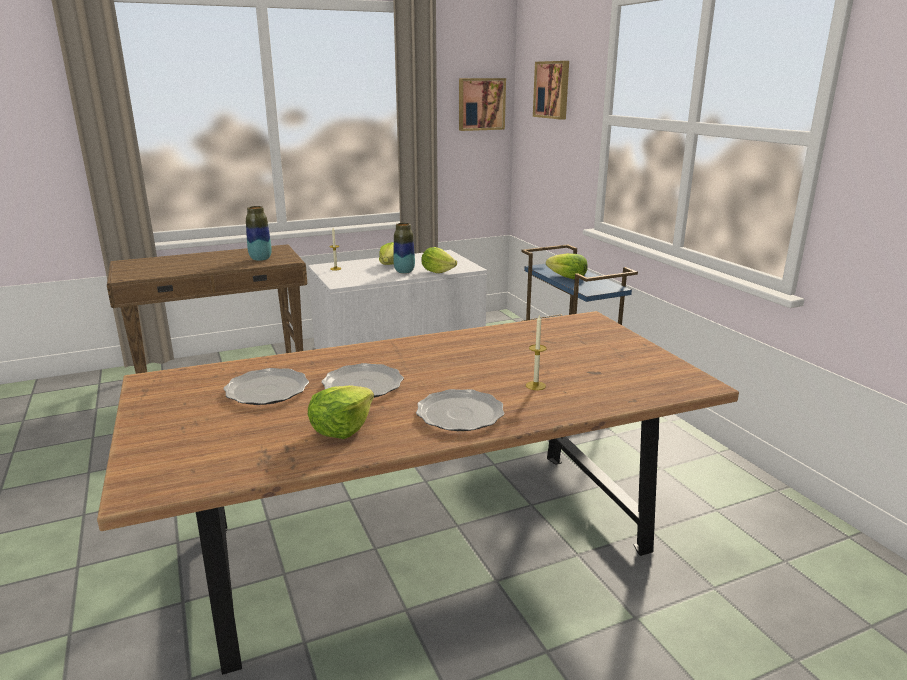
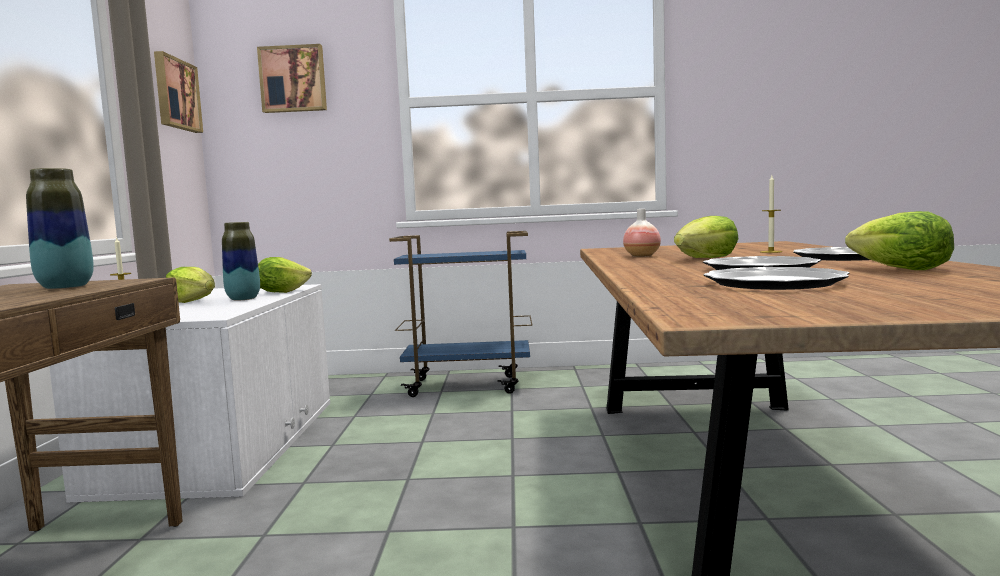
camera: 65 degrees left, 15 degrees down
lettuce [546,253,588,280] -> lettuce moved to [674,216,738,258]
none -> vase [623,209,661,257]

